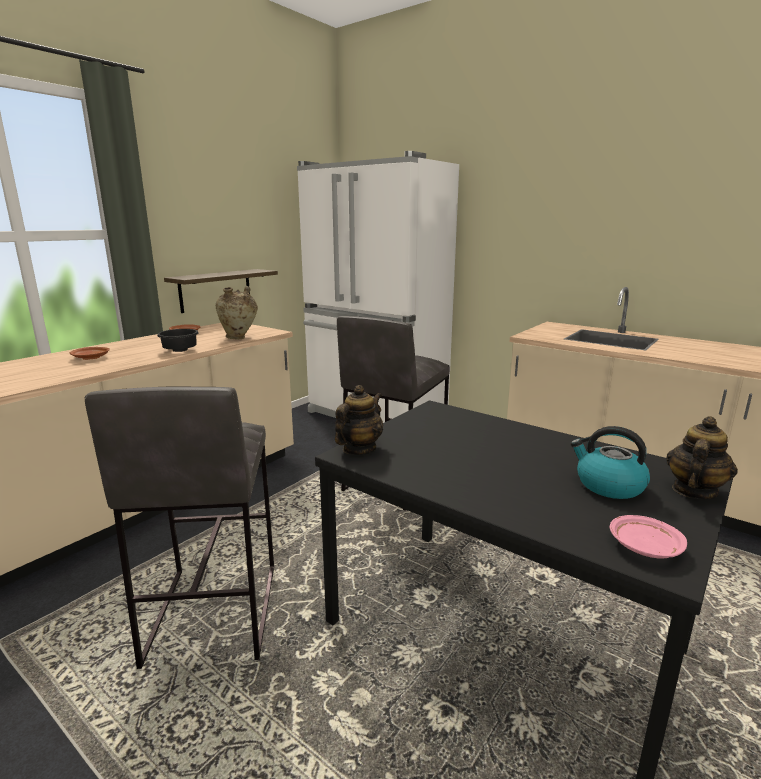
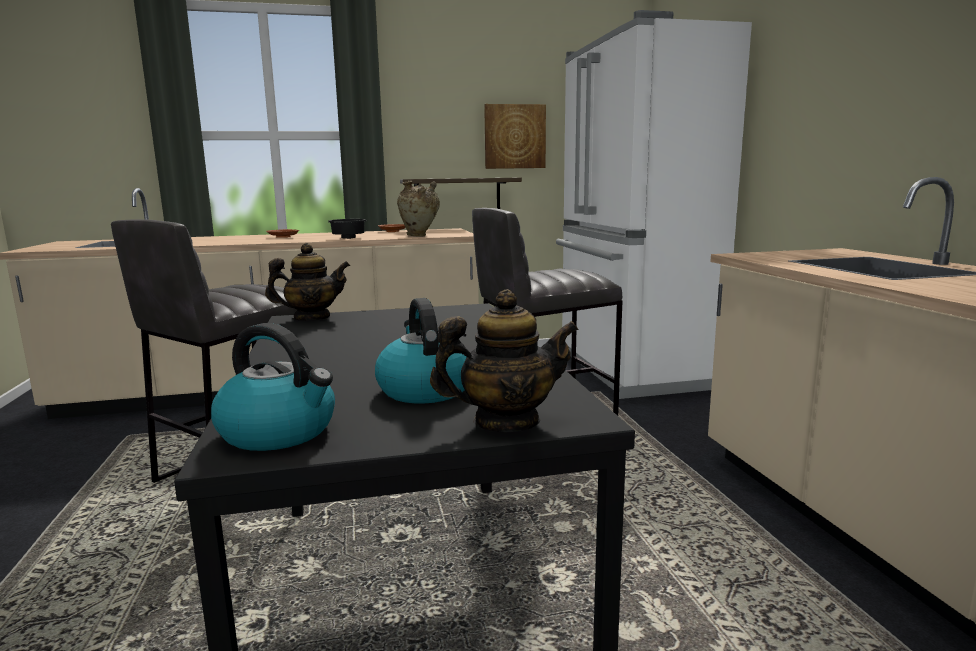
camera: 40 degrees right, 5 degrees down
pink plate [610,515,687,559] -> kettle [211,323,335,451]
none -> picture [484,104,546,169]

